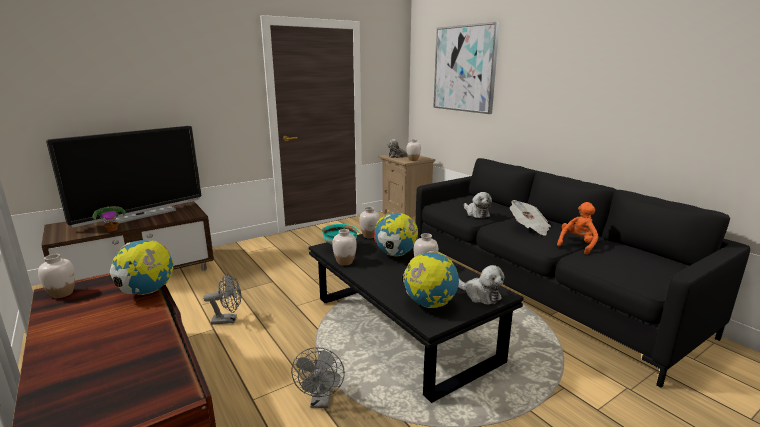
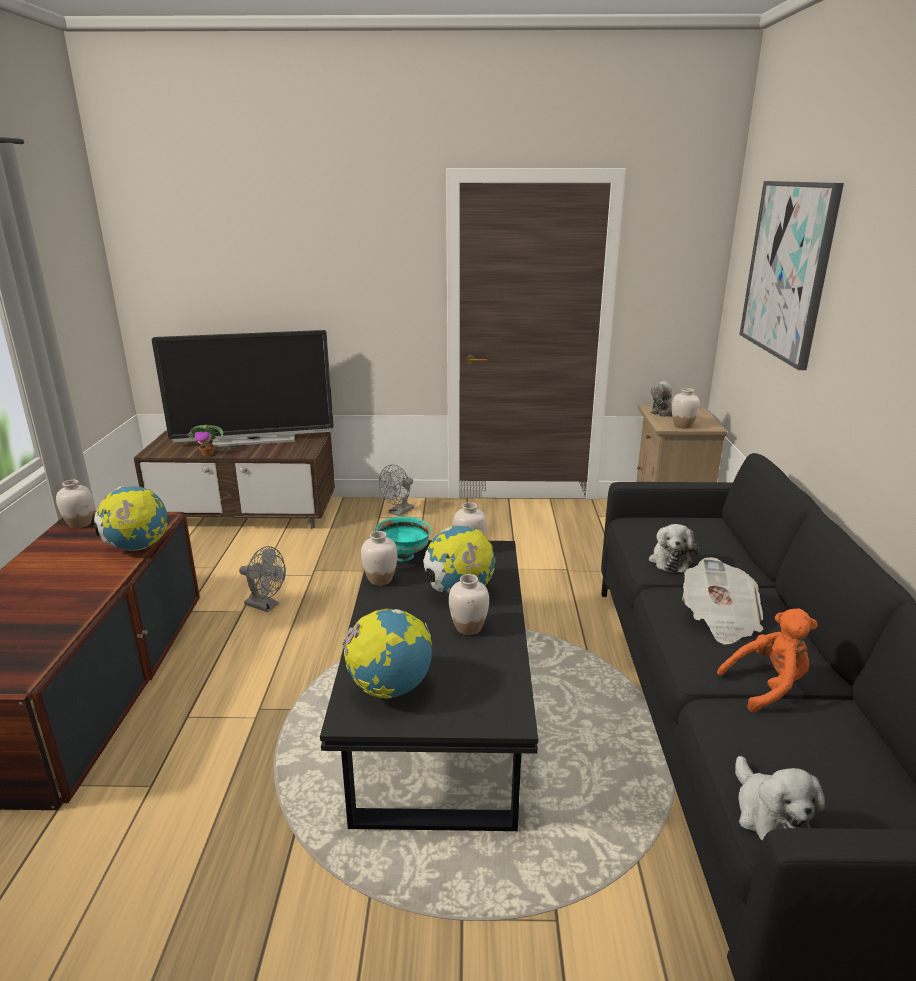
camera: 35 degrees right, 5 degrees up
grey fan [291,347,345,408] -> grey fan moved to [379,465,414,516]
plush toy [458,265,505,305] -> plush toy moved to [735,756,825,841]

